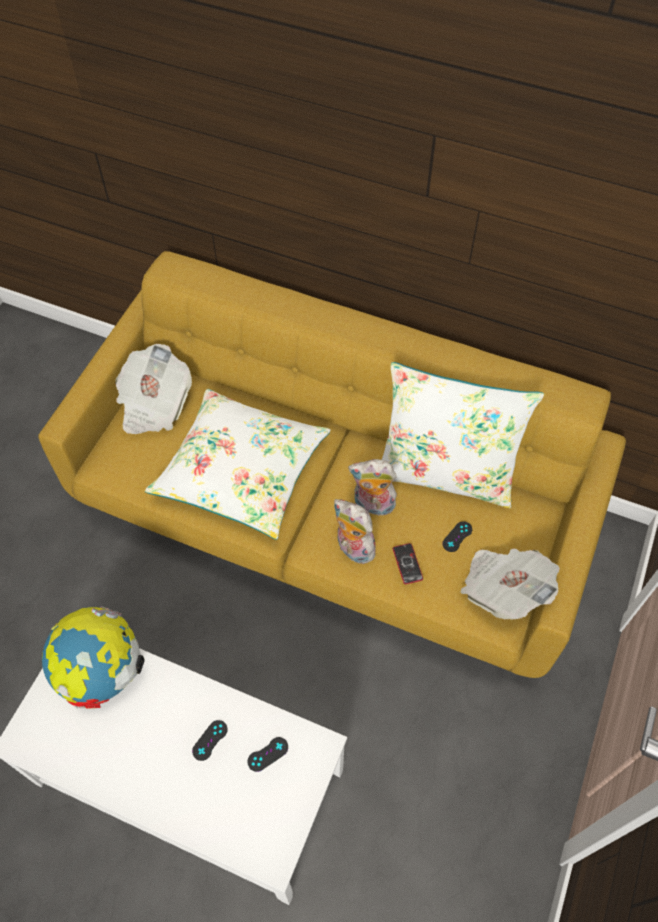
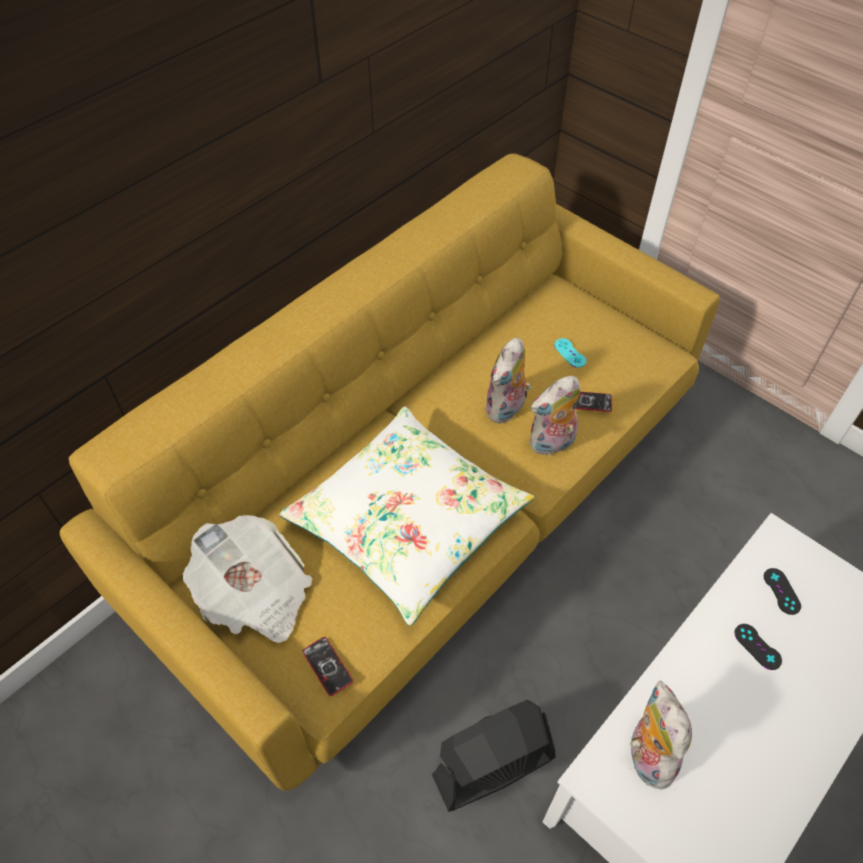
camera: 70 degrees left, 5 degrees down
globe [42,606,145,709] -> plush toy [629,680,692,790]
white pillow [382,362,544,508] -> none
black game controller [442,521,472,552] -> turquoise game controller [554,338,586,368]
newspaper [460,548,560,619] -> none
none -> phone [302,637,353,696]
none -> black fan [432,700,556,812]

